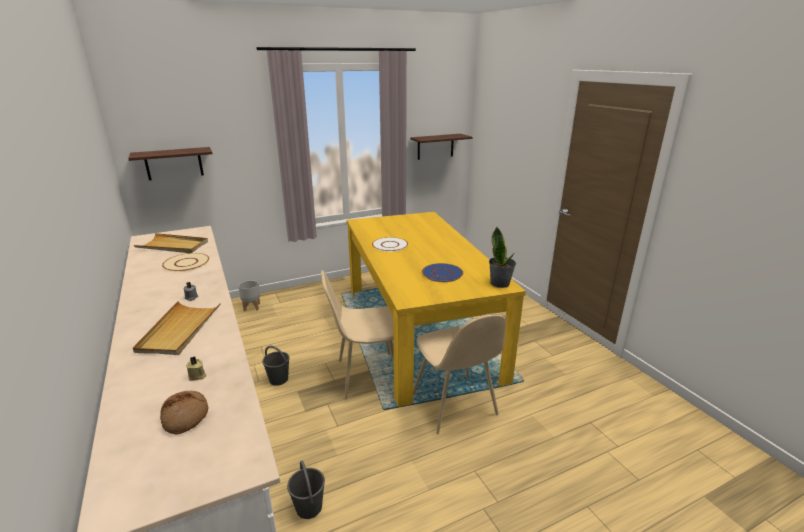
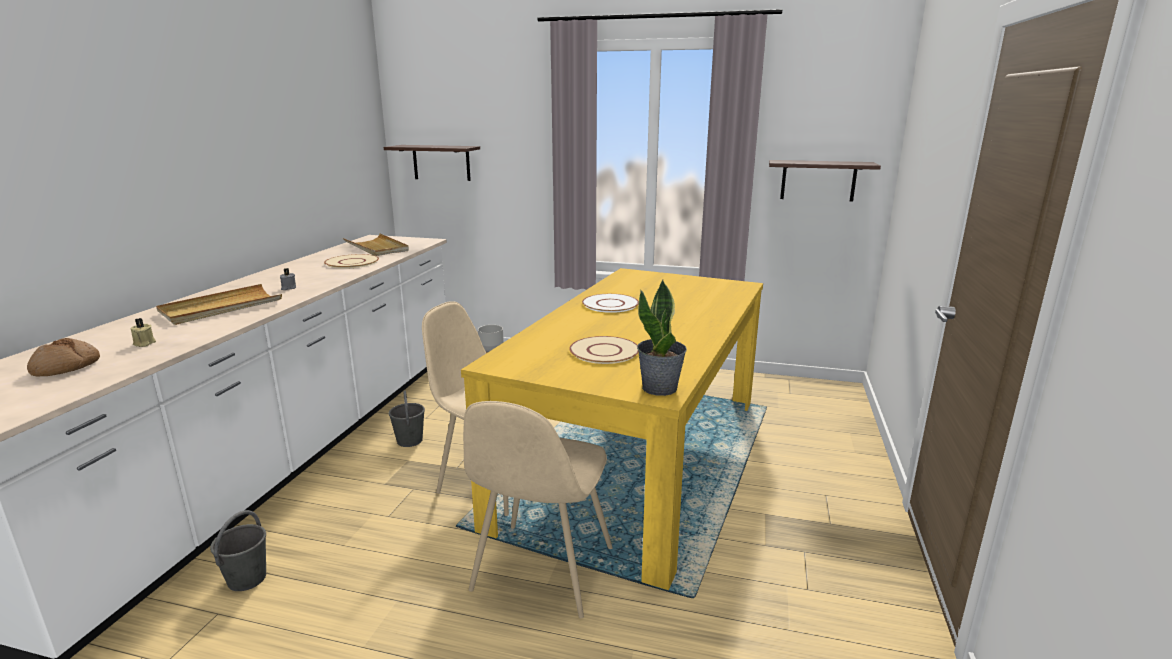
camera: 40 degrees right, 5 degrees down
blue plate [422,263,463,282] -> beige plate [569,336,639,364]

